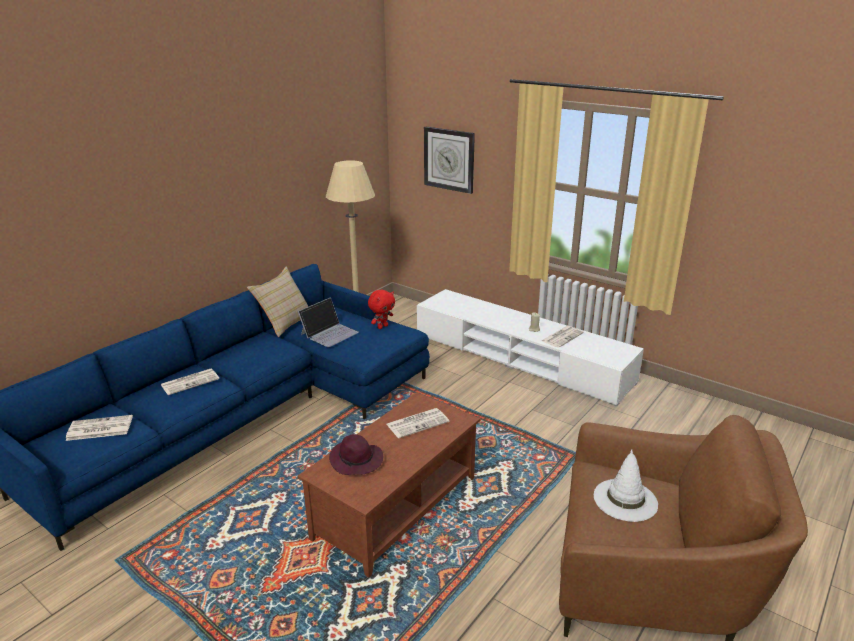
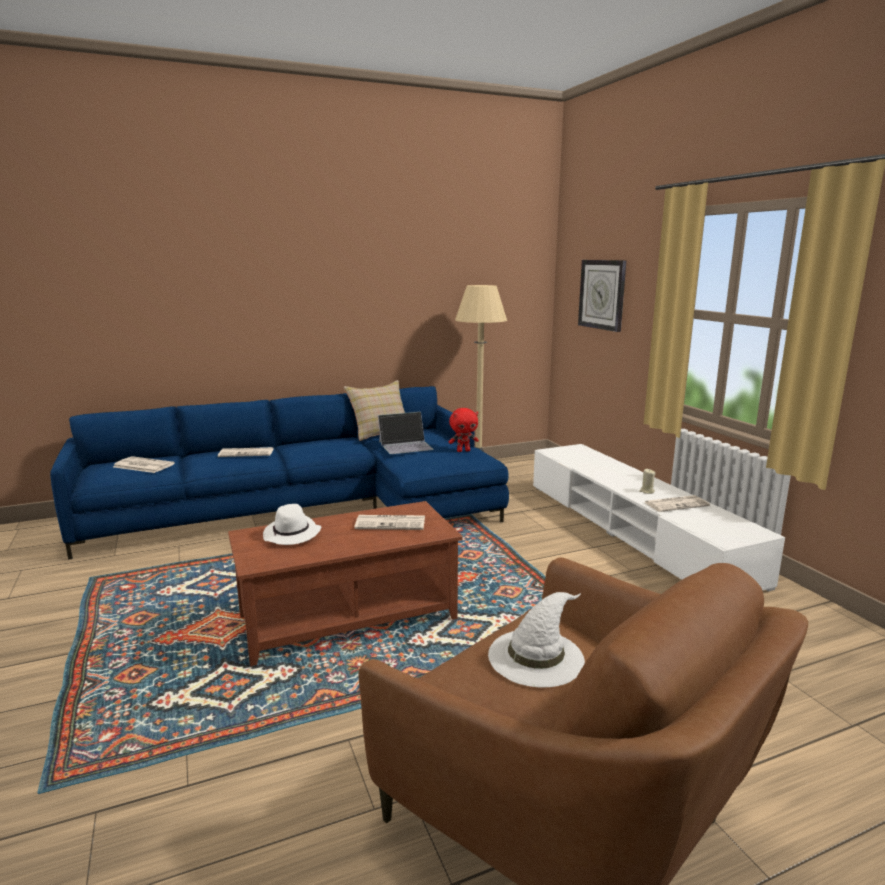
camera: 30 degrees right, 10 degrees down
purple hat [329,434,383,475] -> white hat [263,504,321,545]

